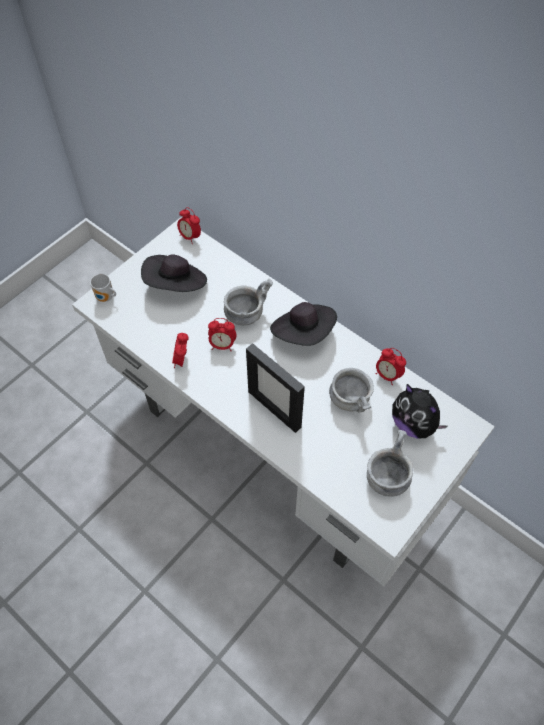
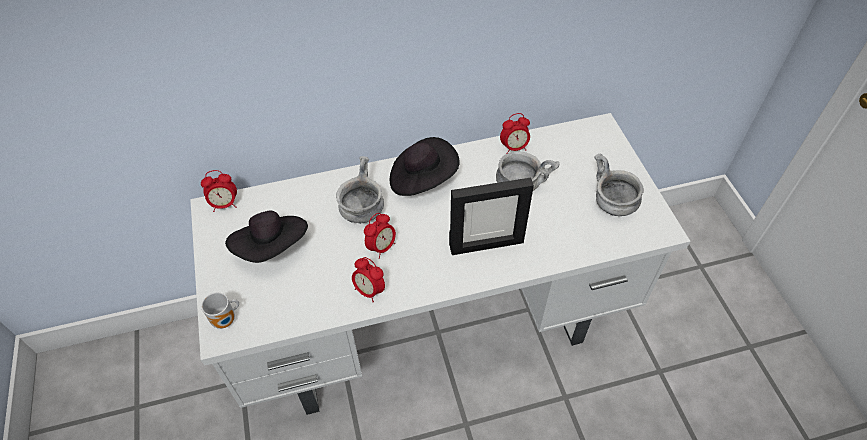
camera: 55 degrees left, 5 degrees down
plush toy [392,384,447,439] -> none

